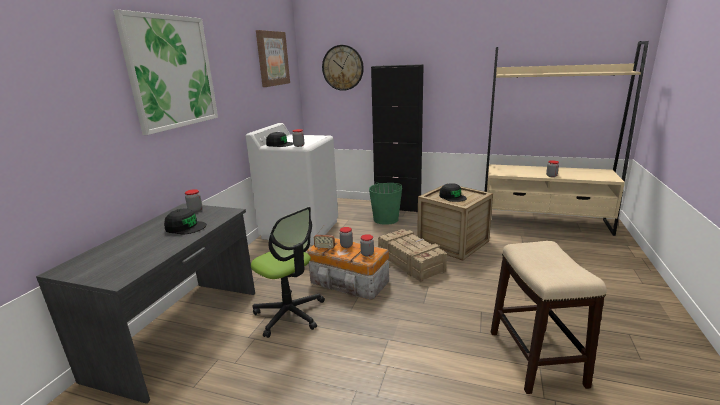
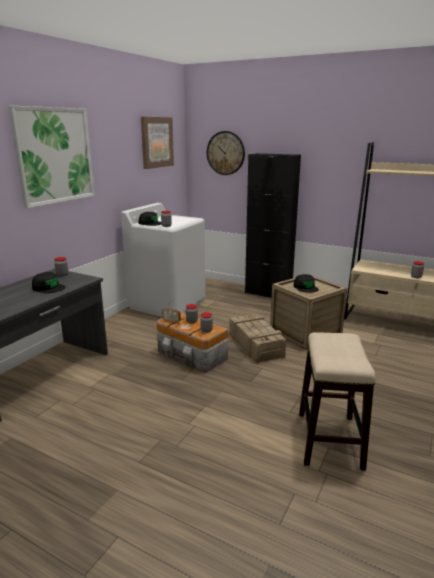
camera: 10 degrees right, 0 degrees up
office chair [251,207,325,338] -> none
green bucket [369,182,402,225] -> none

